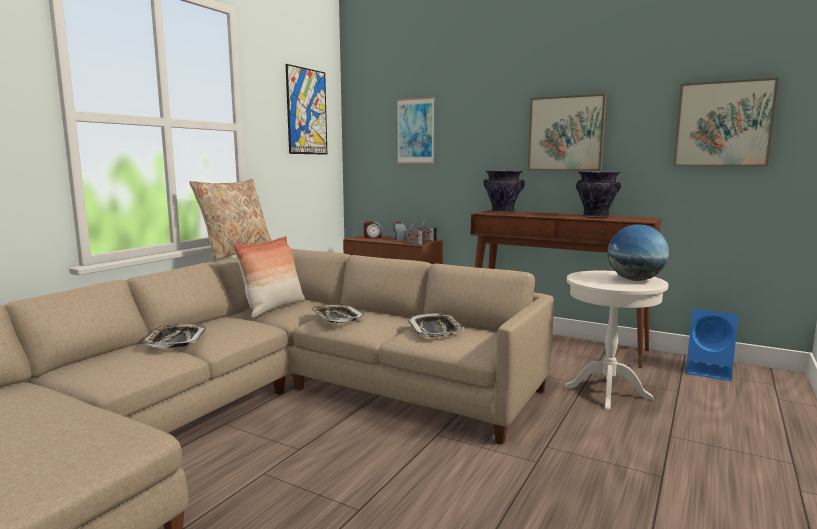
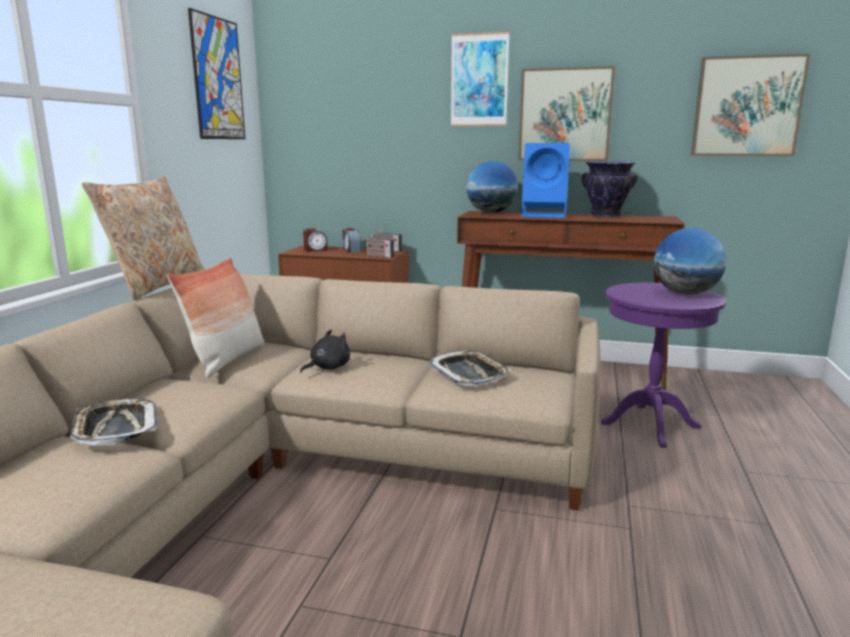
camera: 15 degrees left, 5 degrees up
tray [311,305,365,323] -> black plush toy [300,329,350,373]
picture [397,97,435,163] -> picture moved to [451,32,510,126]
vase [483,171,525,213] -> globe [466,161,518,213]
white side table [565,271,668,410] -> purple side table [601,283,726,448]
blue speaker [686,309,738,381] -> blue speaker moved to [521,143,570,218]

